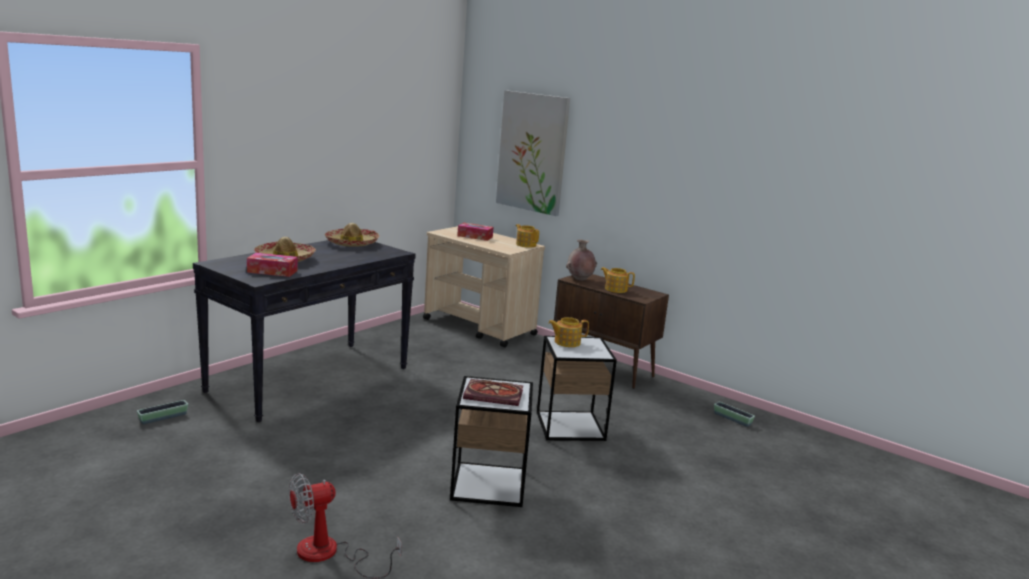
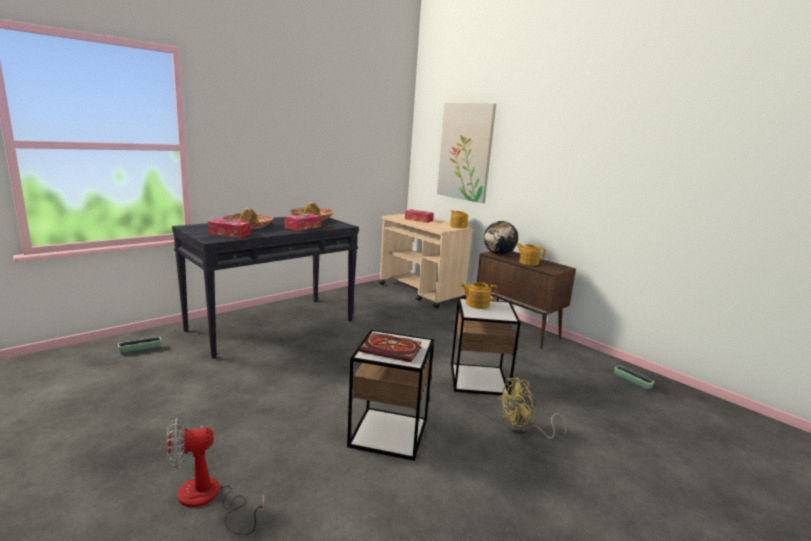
camera: 10 degrees right, 0 degrees up
brown vase [566,239,597,281] -> globe [484,221,518,255]
none -> tissue box [285,213,322,231]
none -> yellow fan [498,378,567,439]

